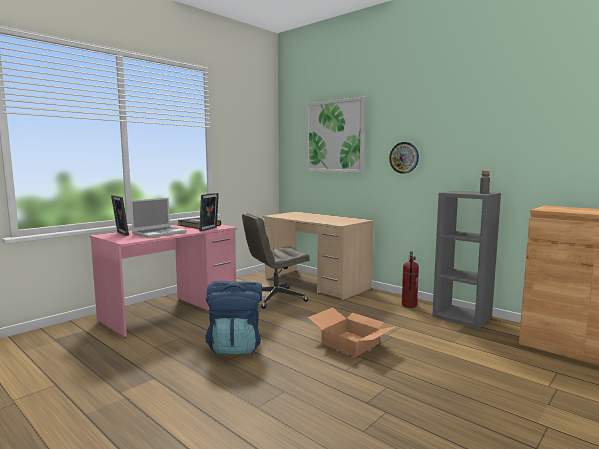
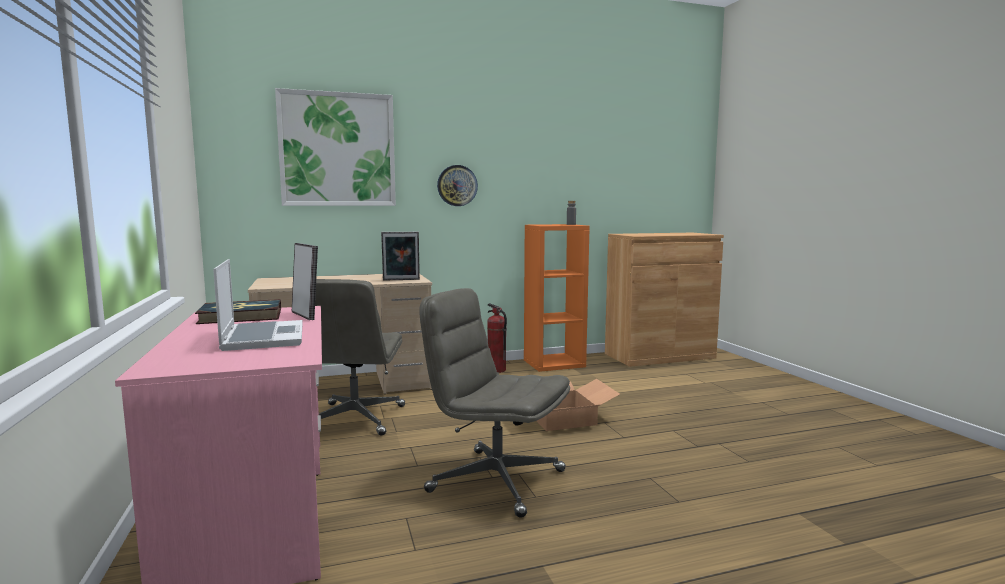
camera: 60 degrees left, 0 degrees up
picture frame [111,195,129,236] -> picture frame moved to [381,232,420,281]
blue backpack [206,281,262,355] -> grey office chair [419,288,570,518]
grey bookcase [432,191,501,329] -> orange bookcase [524,224,590,372]

